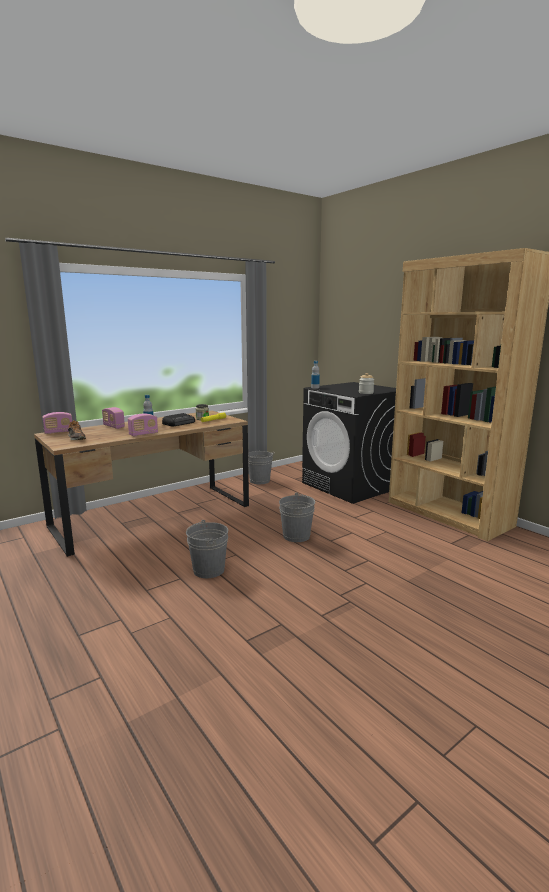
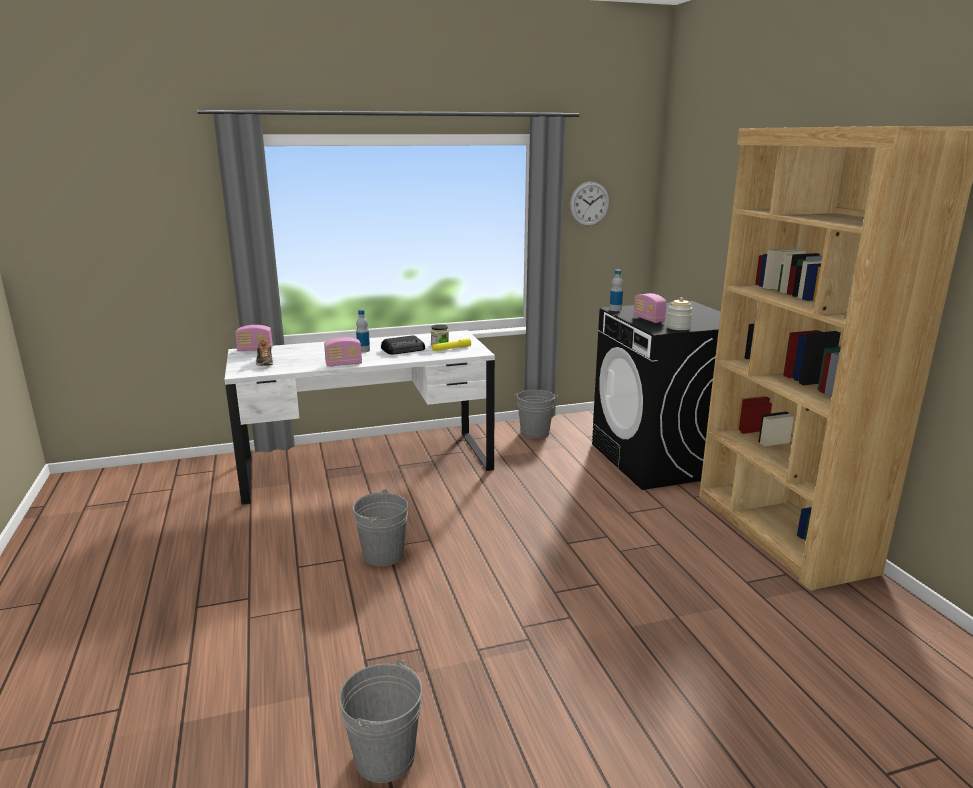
camera: 20 degrees right, 5 degrees up
brown desk [34,411,249,557] -> white desk [225,330,495,505]
radio [102,407,125,429] -> radio moved to [634,293,667,323]
grey bucket [279,493,315,542] -> grey bucket moved to [339,660,422,783]
none -> wall clock [570,182,610,226]

